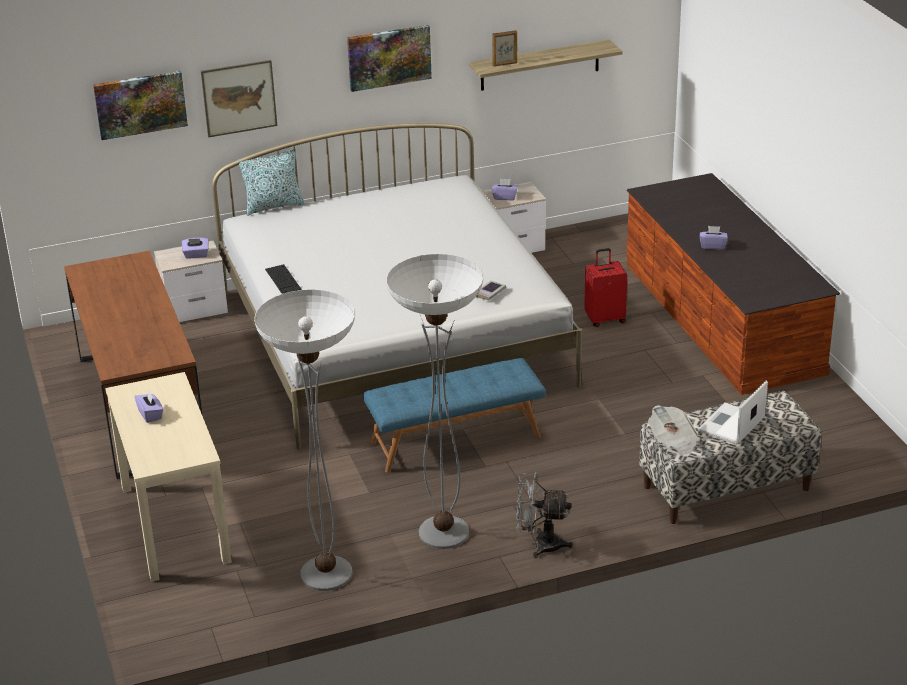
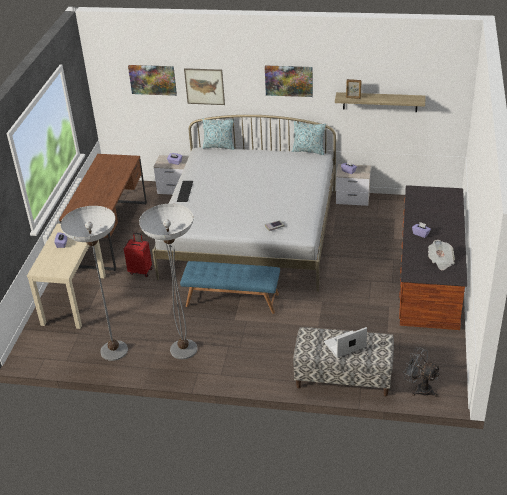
camera: 30 degrees right, 5 degrees up
grey fan [516,472,573,558] -> grey fan moved to [403,347,441,397]
red suitcase [584,248,627,327] -> red suitcase moved to [124,232,152,277]
newspaper [648,405,700,456] -> newspaper moved to [428,240,455,270]
none -> pillow [292,121,326,155]

